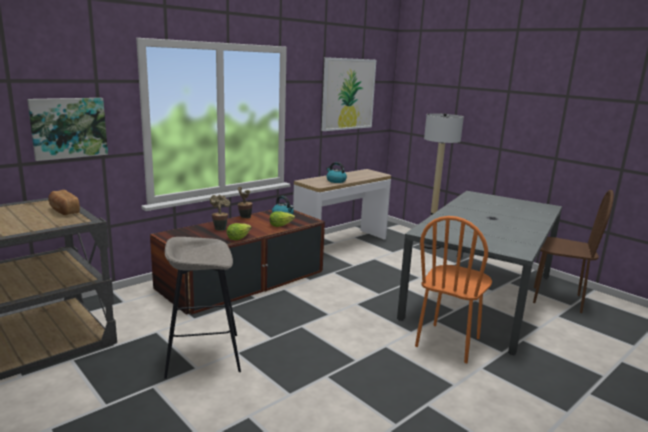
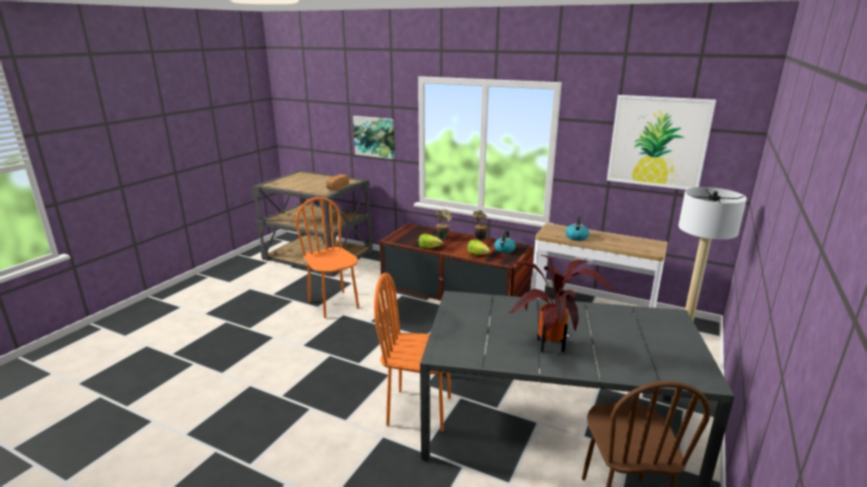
camera: 70 degrees right, 5 degrees up
grey stool [164,237,241,379] -> orange chair [295,197,359,318]
none -> potted plant [501,255,614,352]

